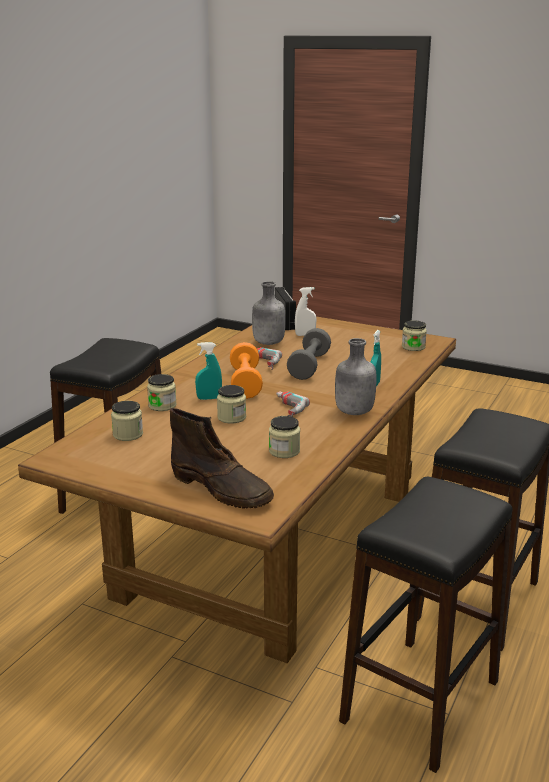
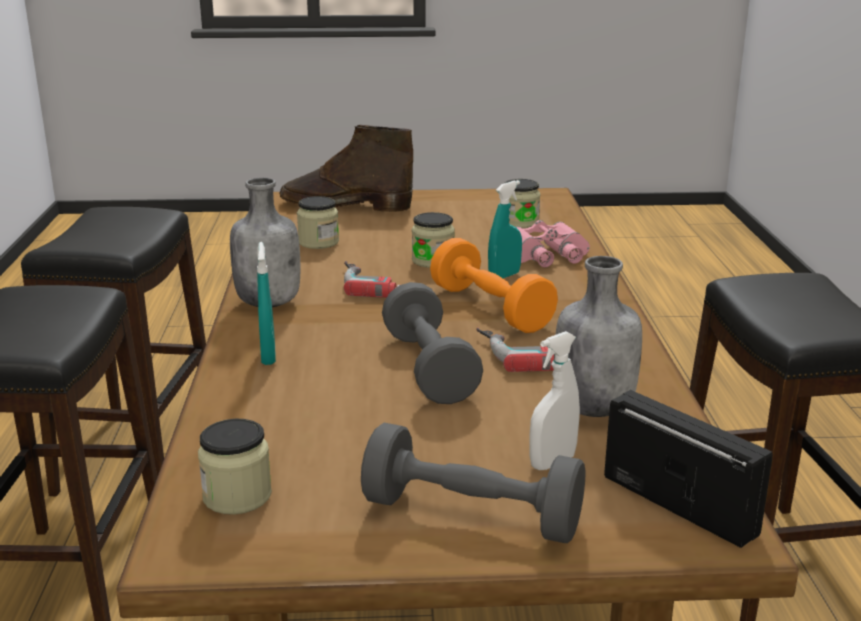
camera: 150 degrees right, 0 degrees up
jar [147,374,177,411] -> pink binoculars [516,220,590,267]
none -> grey dumbbell [361,423,586,543]

